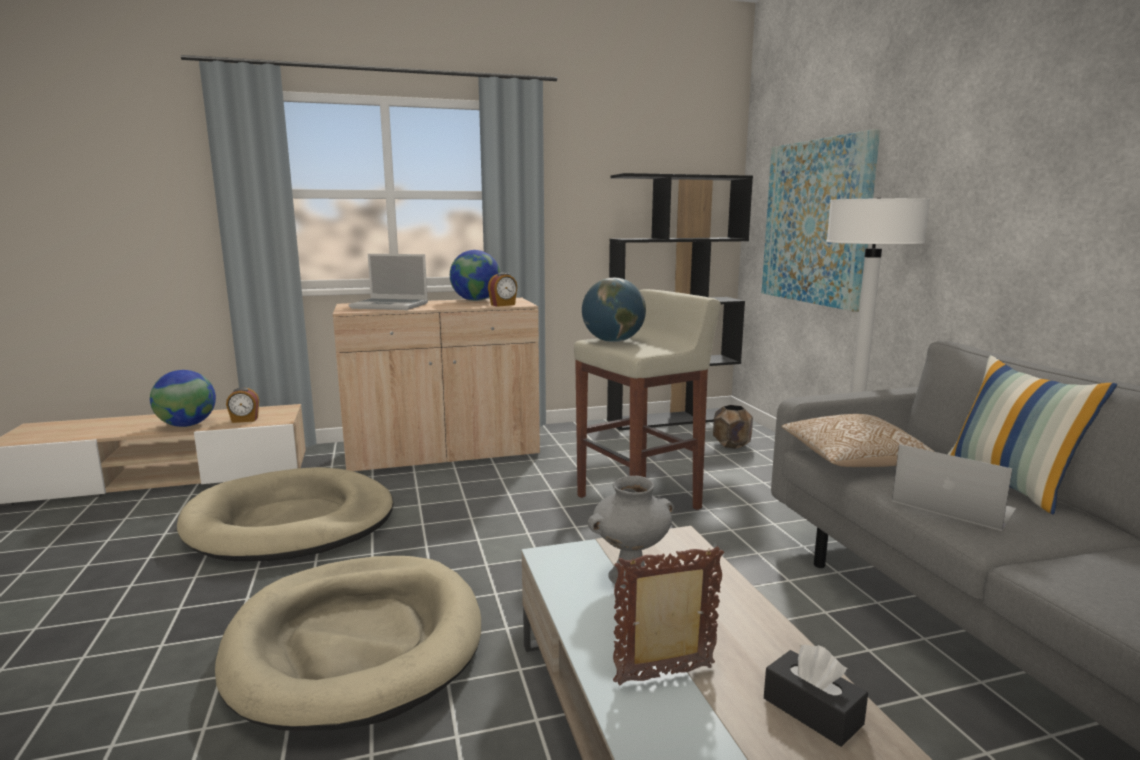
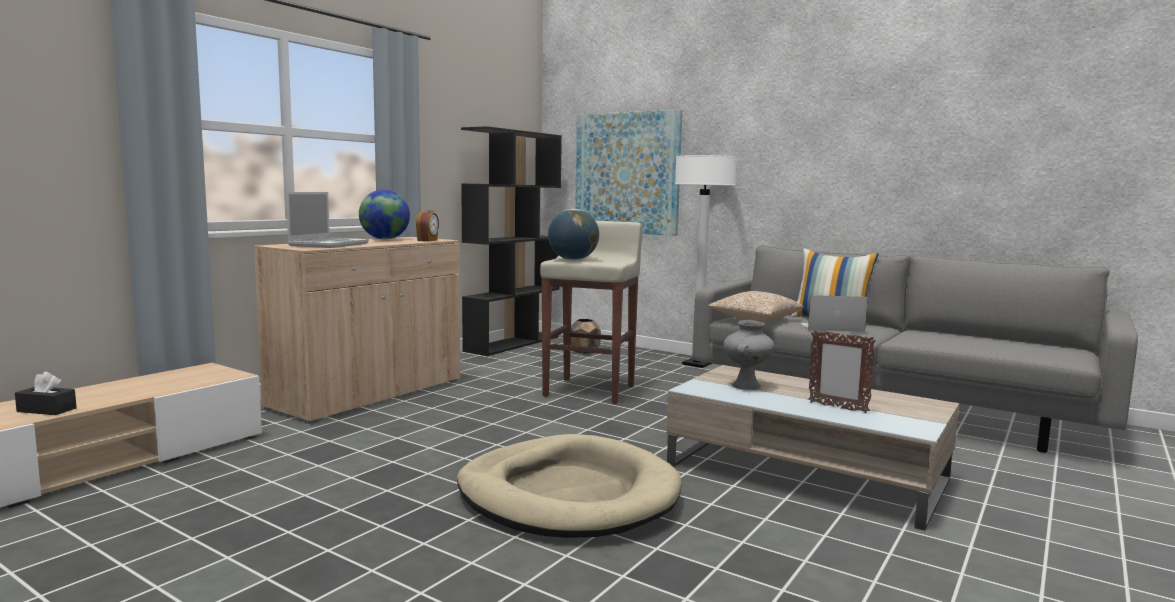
camera: 40 degrees left, 5 degrees down
globe [150,370,216,427] -> none
beige dog bed [177,467,393,562] -> none
alarm clock [226,387,259,423] -> none
laptop [349,254,428,310] -> laptop turned 45 degrees counterclockwise [286,192,369,248]
picture frame [613,546,724,685] -> picture frame turned 90 degrees counterclockwise [808,330,876,413]
black tissue box [764,645,868,747] -> black tissue box moved to [15,372,77,415]

